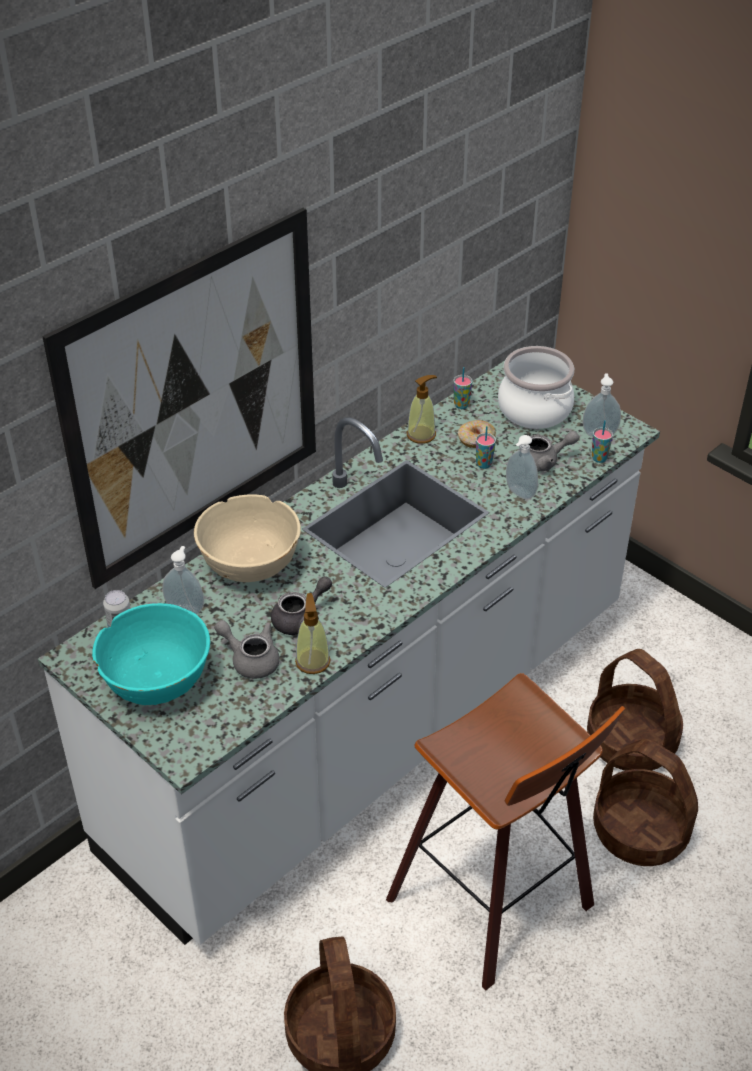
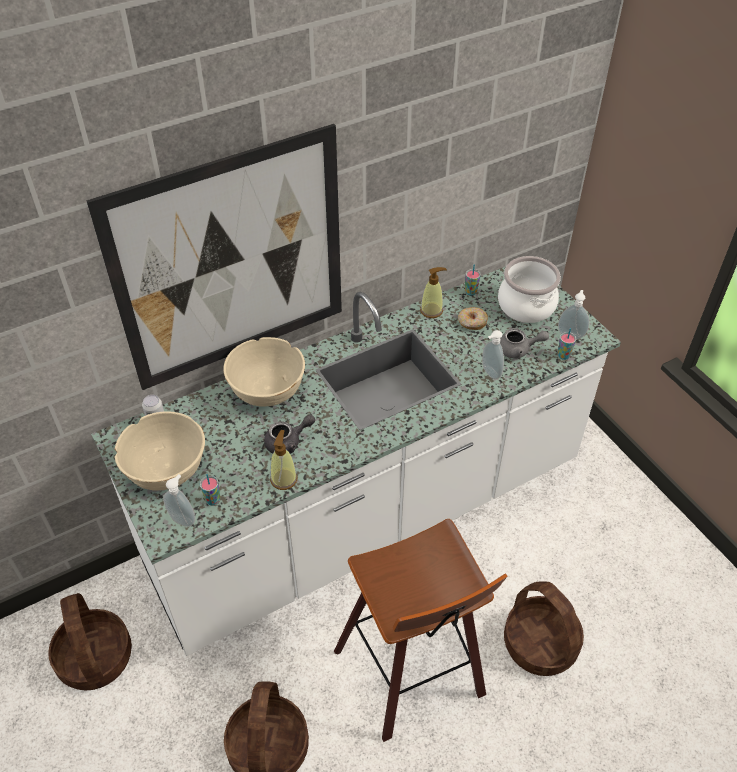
camera: 15 degrees right, 5 degrees up
turquoise bowl [92,603,210,705] -> beige bowl [115,411,205,491]
soap dispenser [162,546,204,615] -> soap dispenser moved to [163,474,195,527]
grey teapot [214,620,280,679] -> none
cup [476,426,496,469] -> cup moved to [200,474,220,506]
basket [587,649,683,771] -> basket moved to [48,593,132,690]

